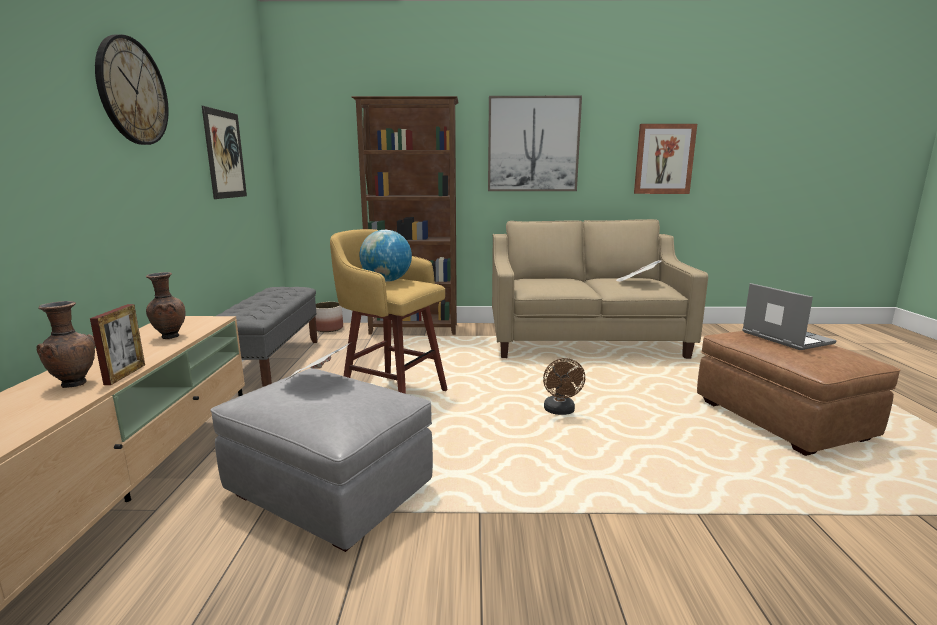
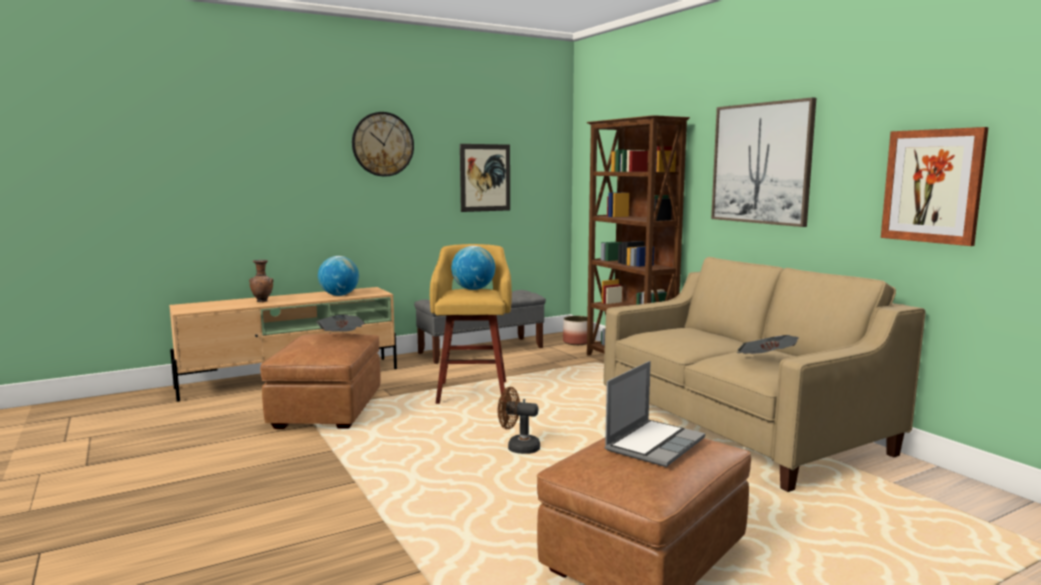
camera: 60 degrees right, 5 degrees down
picture frame [90,304,145,385] -> none
brown vase [146,272,185,339] -> globe [318,256,359,296]
grey ottoman [210,368,433,552] -> brown ottoman [260,333,381,429]
brown fan [543,358,585,415] -> brown fan turned 45 degrees clockwise [498,387,540,454]

